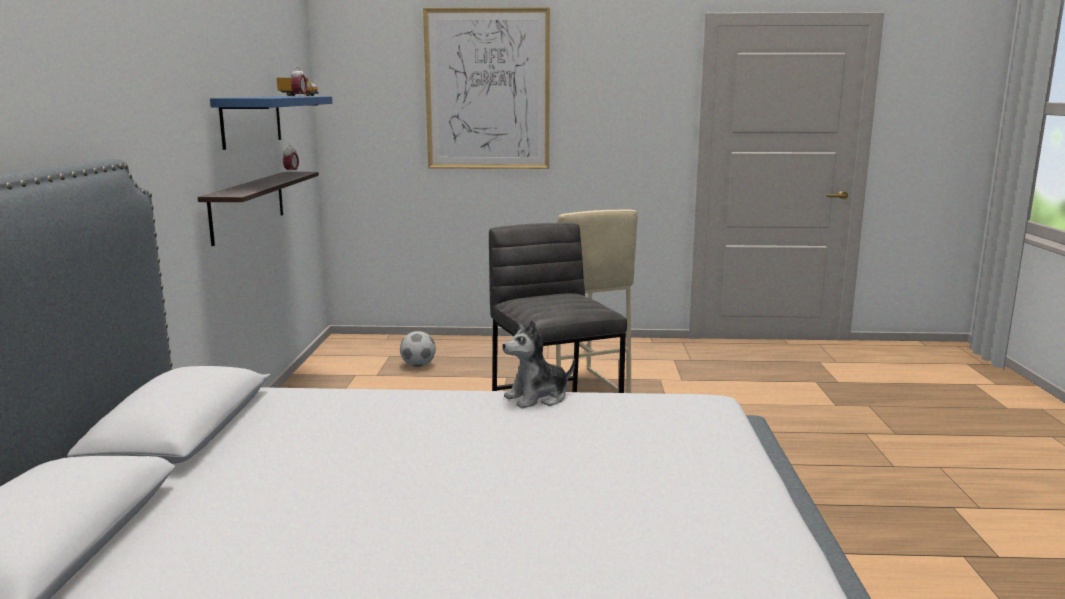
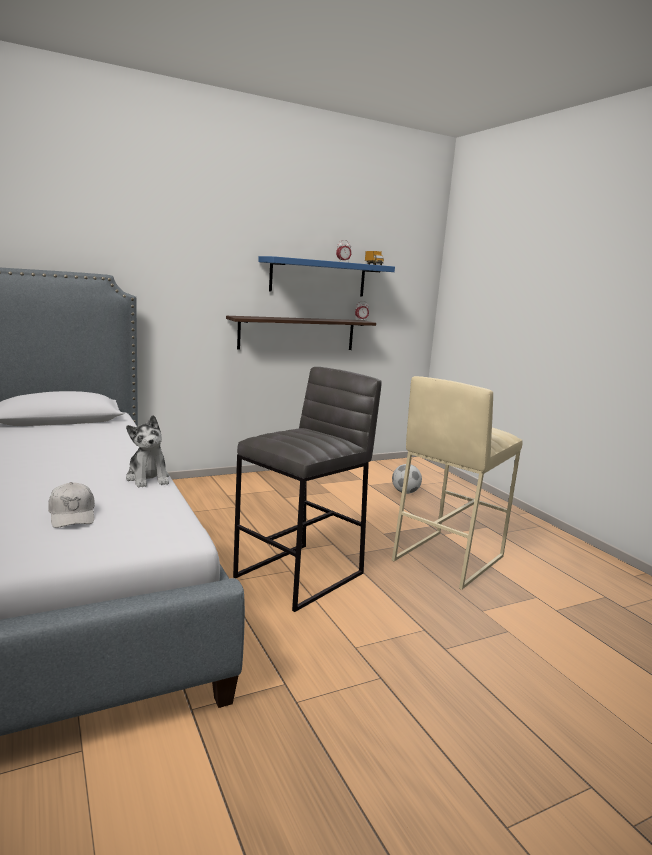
camera: 60 degrees right, 0 degrees up
picture [423,7,550,169] -> none
plush toy [502,320,575,409] -> plush toy turned 150 degrees counterclockwise [126,415,169,488]
none -> white cap [48,482,95,528]

